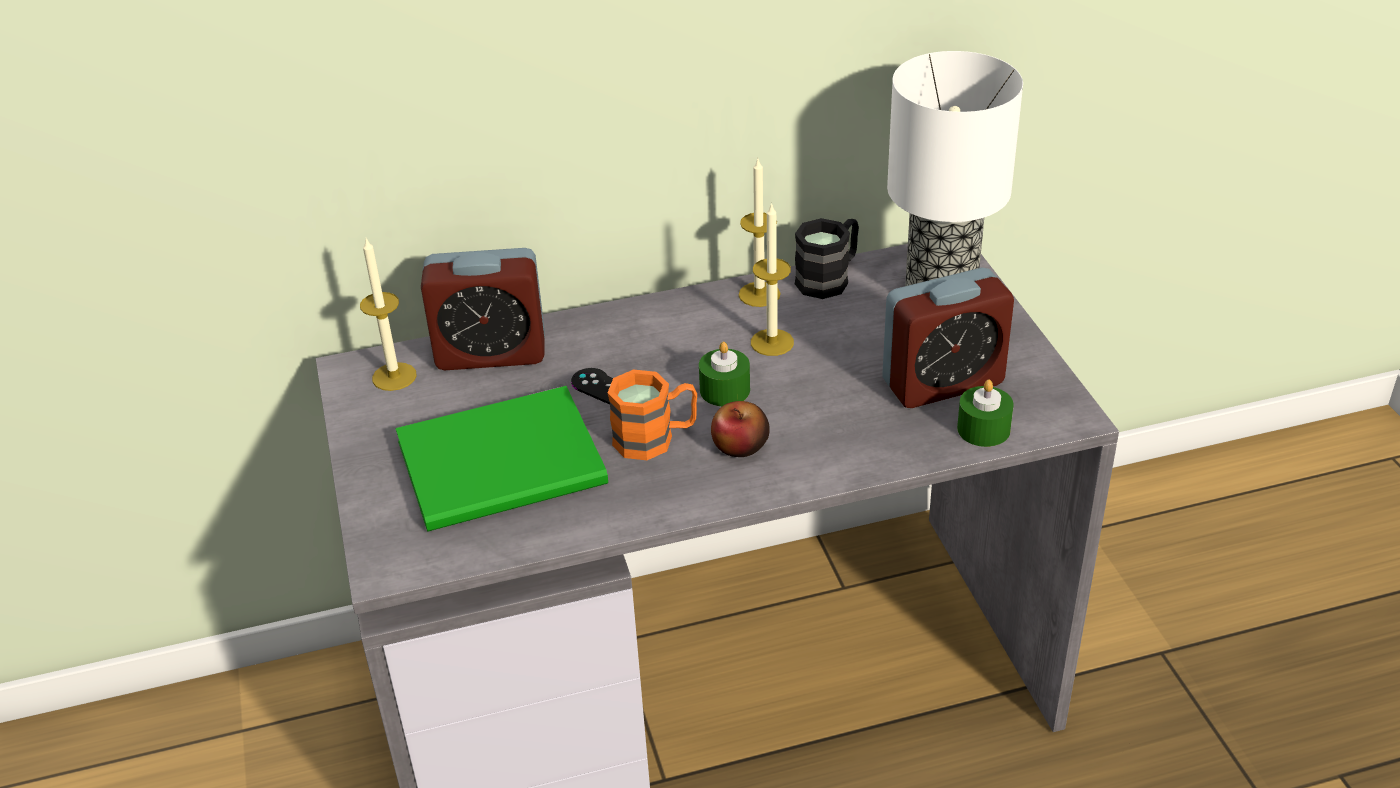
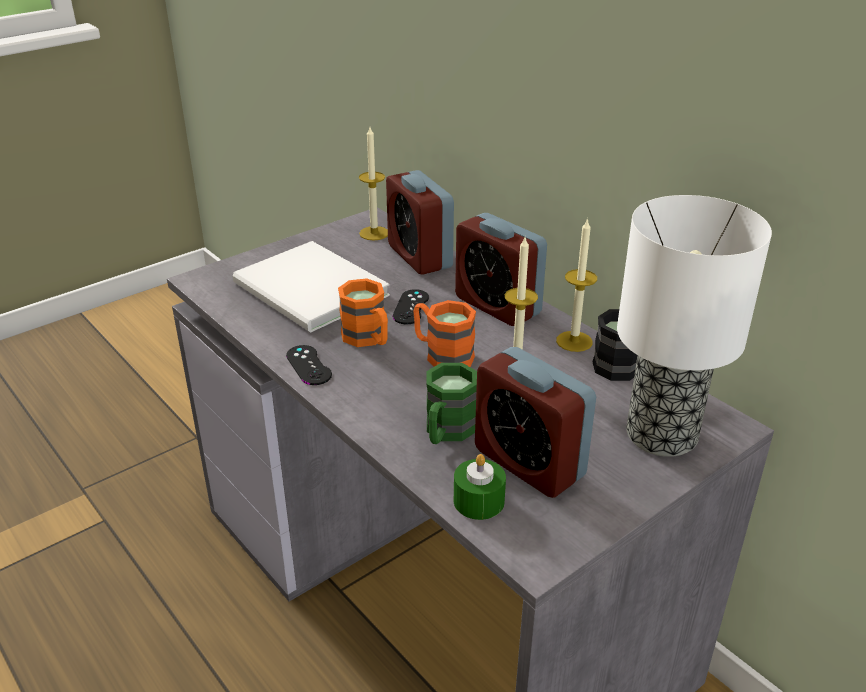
camera: 65 degrees right, 5 degrees down
green book [396,386,608,532] -> white book [232,241,390,333]
green candle [699,342,750,406] -> orange mug [413,300,476,367]
apple [711,401,770,457] -> none
none -> black game controller [286,345,332,385]
none -> green mug [426,363,477,444]
none -> alarm clock [455,213,547,326]

